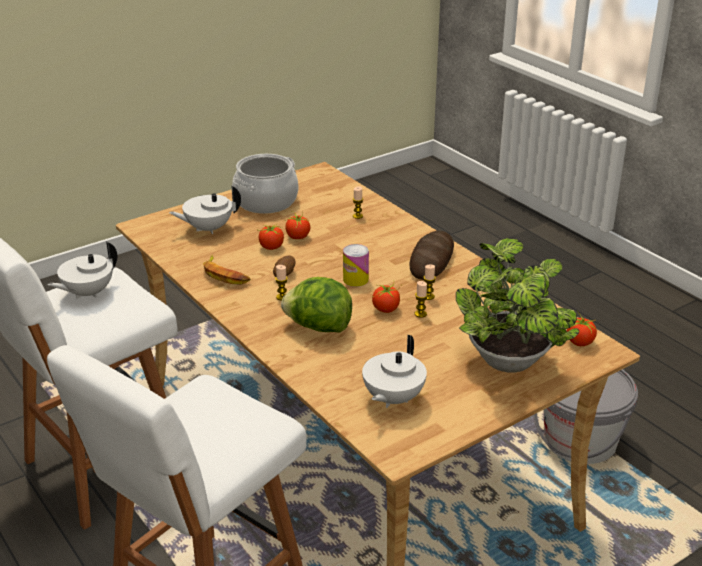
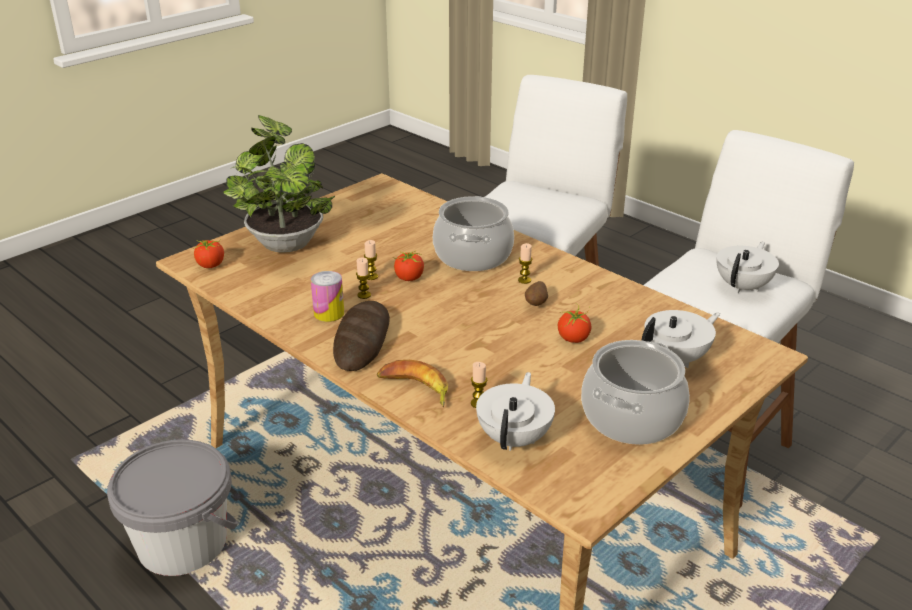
camera: 170 degrees right, 0 degrees up
banana [203,255,250,284] -> banana moved to [377,360,448,407]
lettuce [281,277,352,333] -> cooking pot [433,196,514,271]
tomato [285,210,310,239] -> none
can [343,244,369,287] -> can moved to [311,271,344,322]
white teapot [362,335,427,408] -> white teapot moved to [476,372,555,451]

